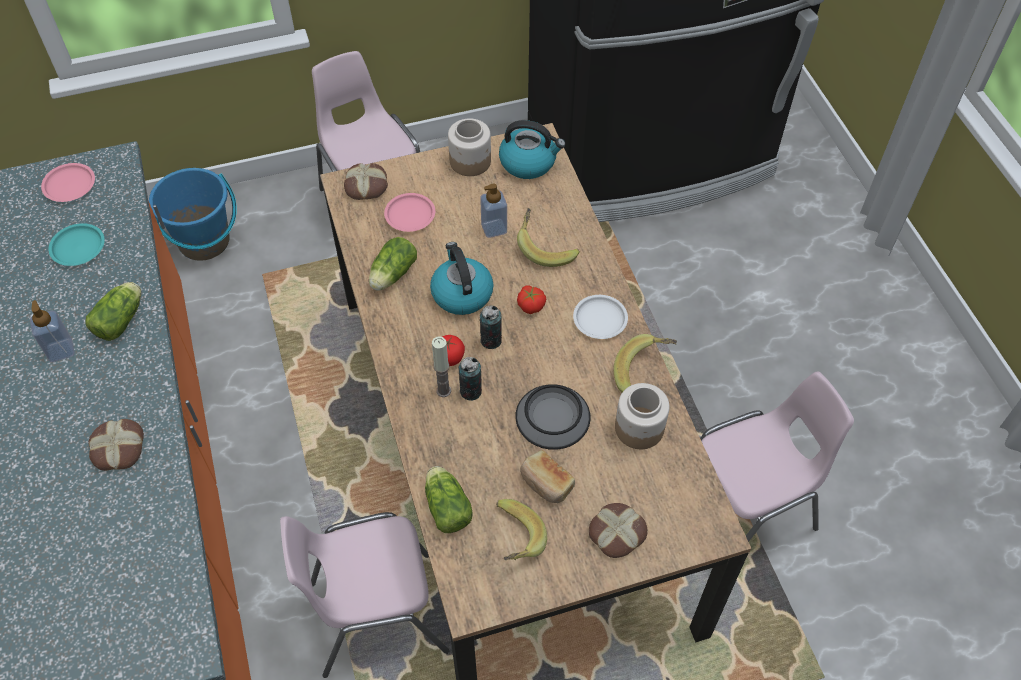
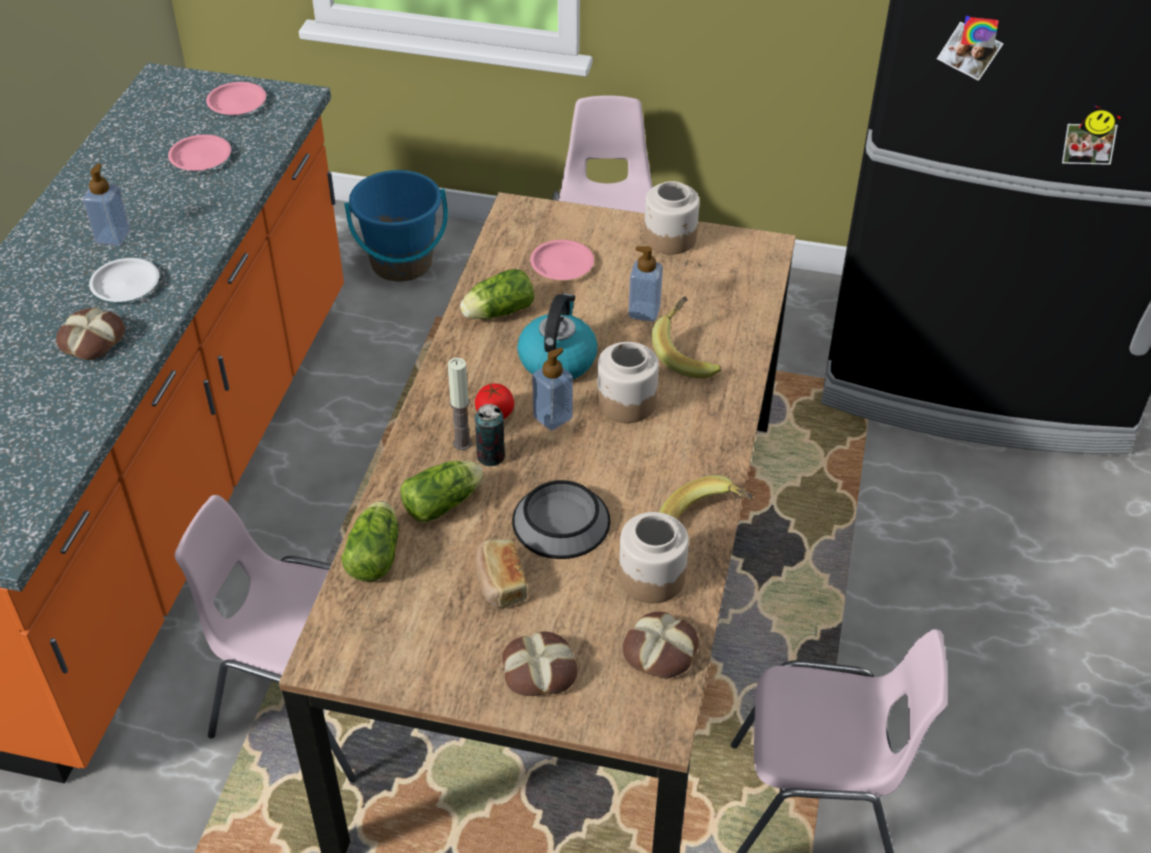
camera: 30 degrees right, 10 degrees down
turquoise plate [48,223,105,266] -> pink plate [168,135,231,171]
lettuce [85,282,141,341] -> lettuce moved to [400,460,483,522]
bread [344,163,388,200] -> bread moved to [623,612,699,679]
can [480,306,502,349] -> soap dispenser [532,347,573,431]
banana [496,499,547,560] -> none
kettle [499,120,566,179] -> none
tomato [517,285,546,314] -> jar [597,342,659,423]
white plate [573,295,628,339] -> white plate moved to [89,258,159,302]

